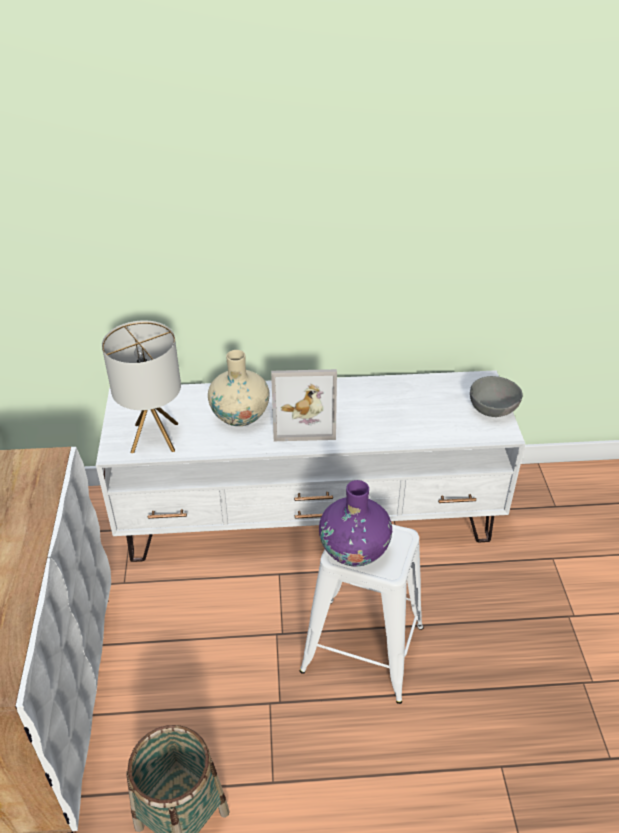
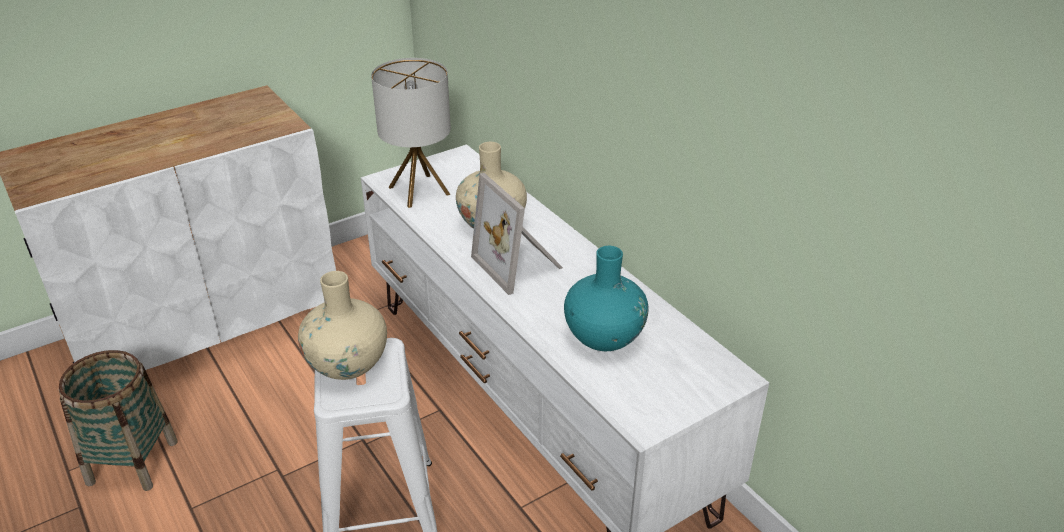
camera: 60 degrees right, 5 degrees down
purple vase [319,480,392,567] -> beige vase [298,271,387,380]
grey bowl [470,376,523,417] -> none
none -> turquoise vase [564,246,649,351]

